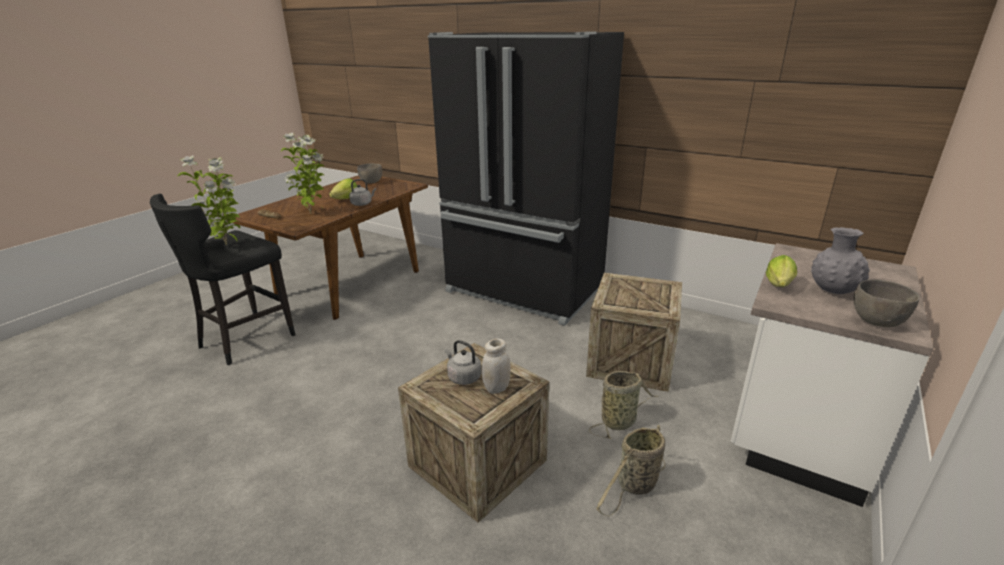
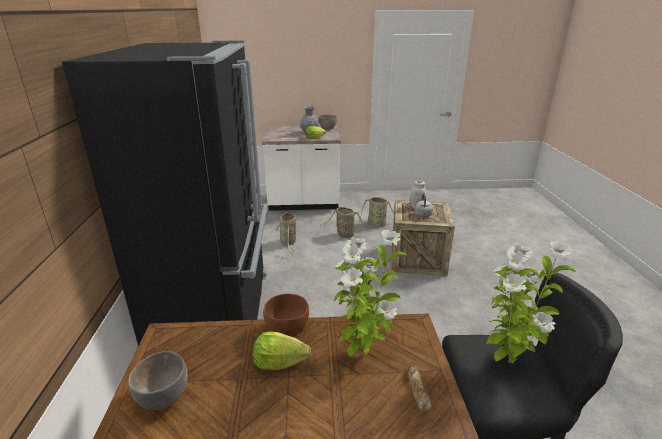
camera: 125 degrees left, 0 degrees up
grey kettle [349,179,376,206] -> brown bowl [263,294,309,337]
crate [586,273,682,392] -> basket [275,211,296,253]

